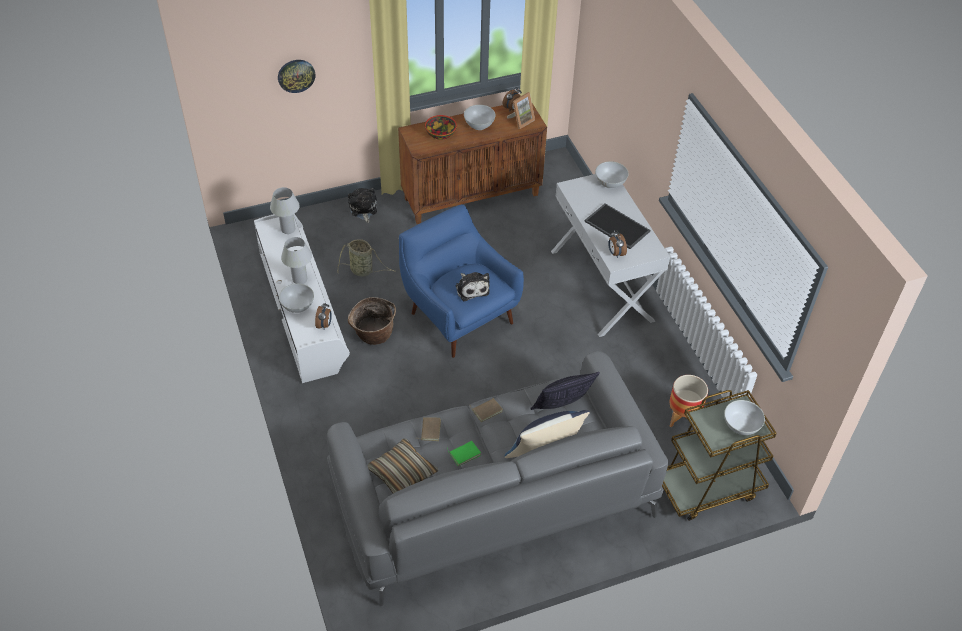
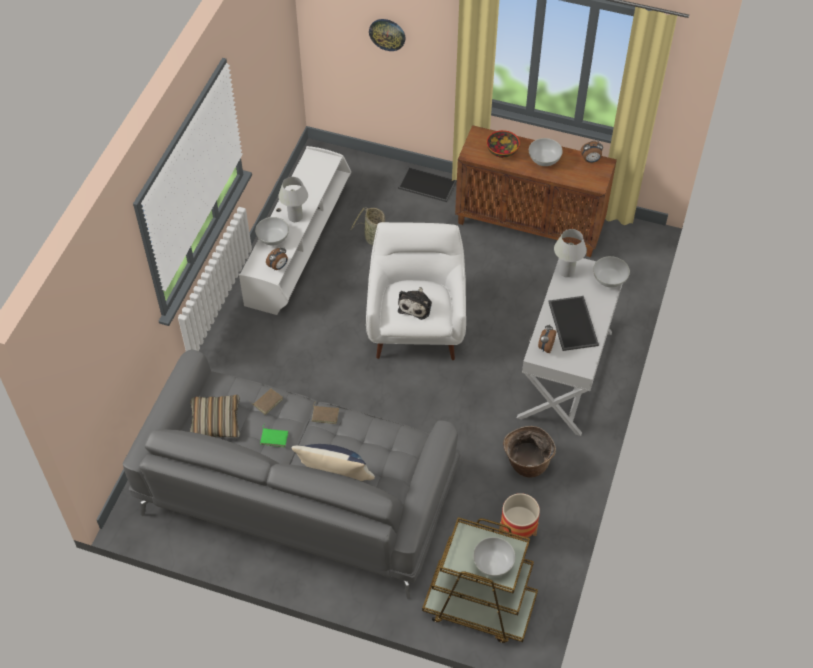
camera: 40 degrees right, 5 degrees up
white table lamp [270,187,300,234] -> white table lamp moved to [554,229,587,277]
plush toy [348,188,377,223] -> tray [398,167,457,202]
basket [348,297,396,345] -> basket moved to [503,426,556,478]
blue armchair [399,205,524,358] -> white armchair [366,222,466,360]
picture frame [507,92,535,129] -> none
pillow [530,372,600,410] -> none

